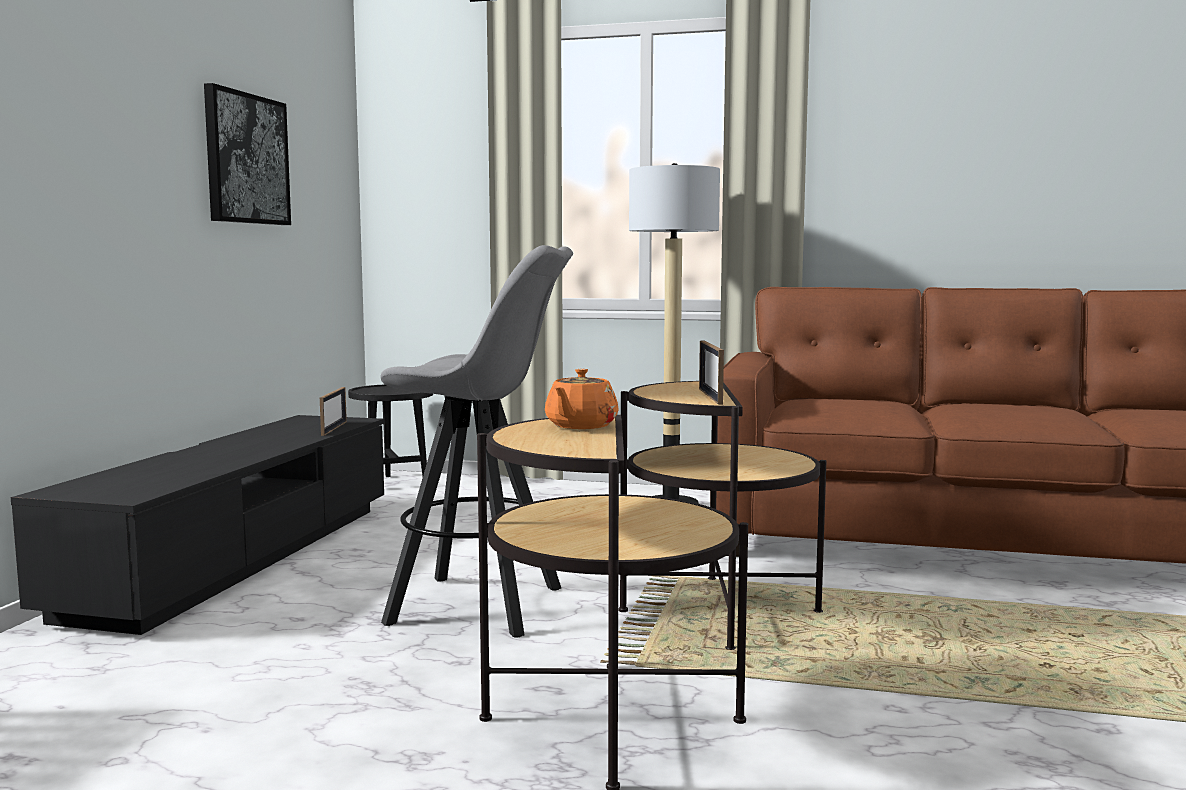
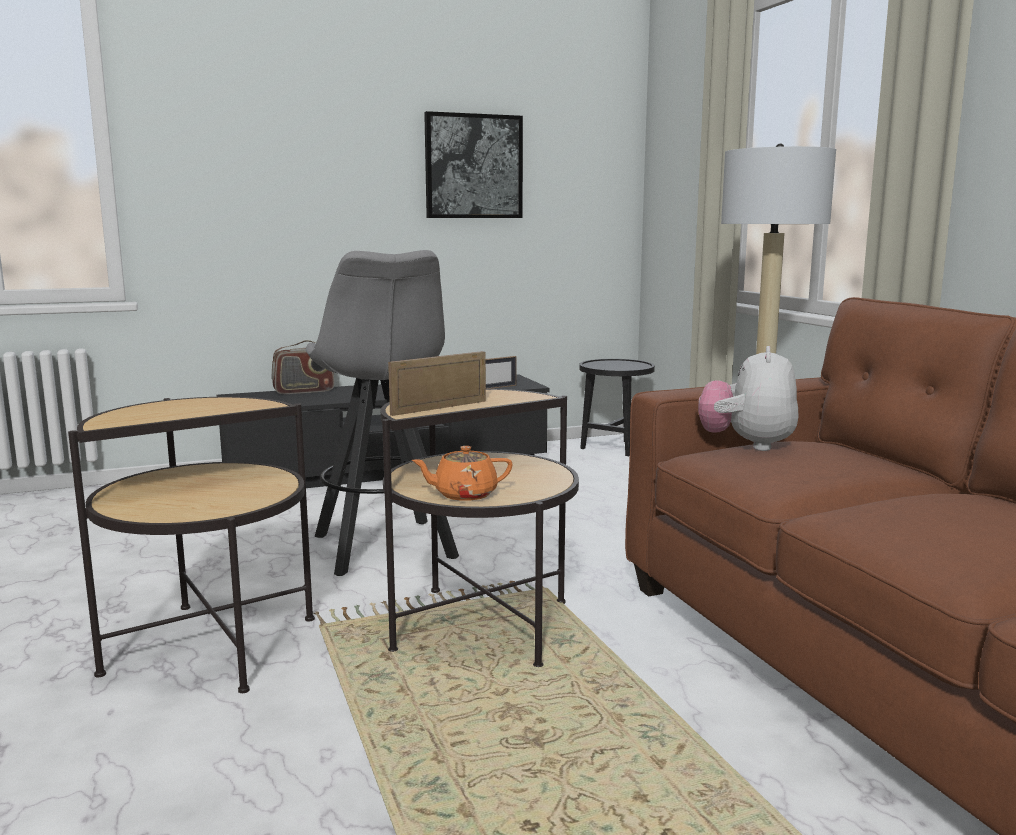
camera: 55 degrees right, 5 degrees up
orange teapot [545,368,619,429] -> orange teapot moved to [411,446,513,501]
none -> radio [272,340,334,394]
none -> plush toy [698,346,799,451]

